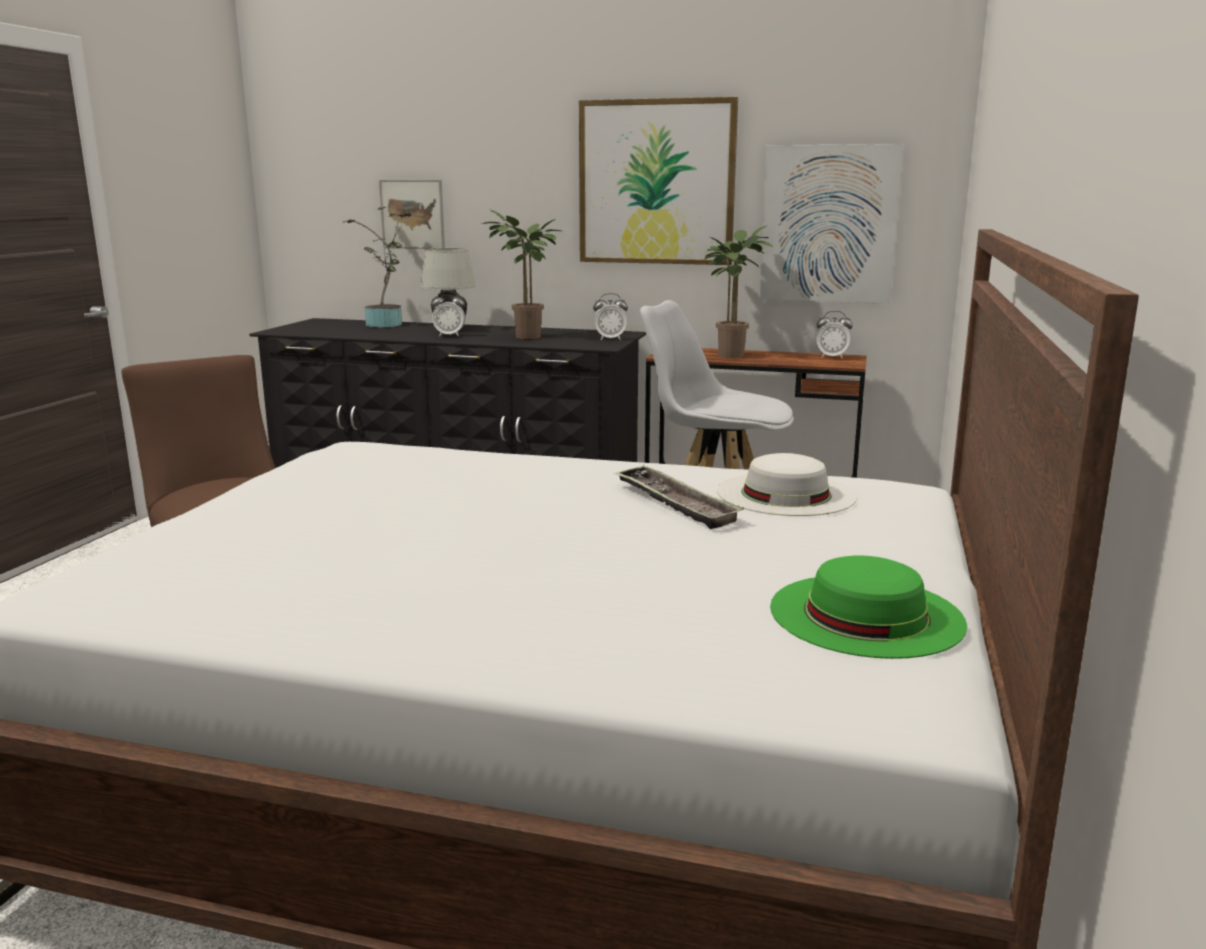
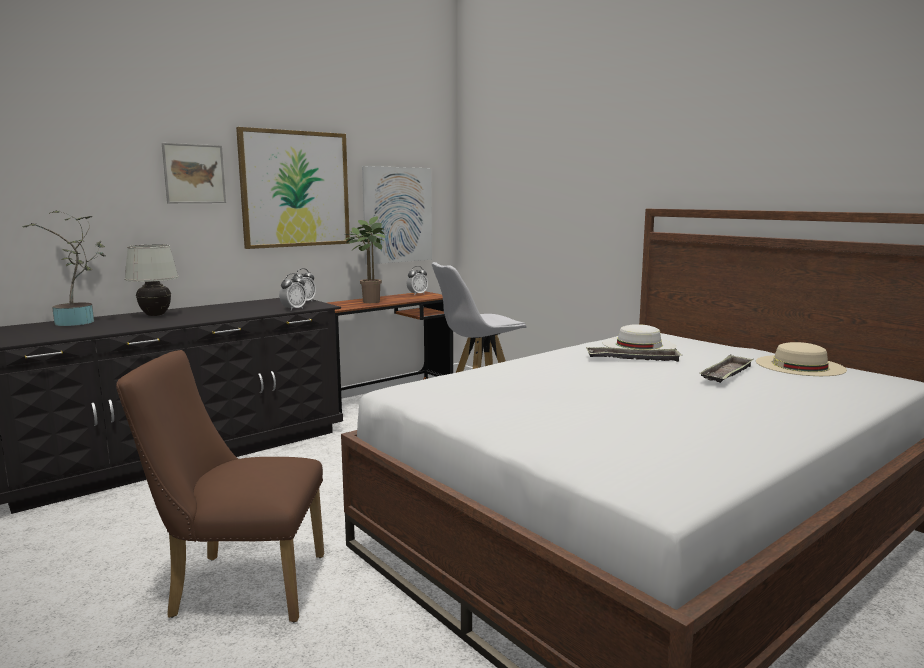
camera: 55 degrees left, 5 degrees down
picture [379,180,445,249] -> picture moved to [162,143,226,203]
alarm clock [431,291,465,337] -> alarm clock moved to [279,273,307,311]
potted plant [481,210,561,339] -> none
green hat [770,556,967,659] -> beige hat [756,342,847,376]
none -> tray [699,354,754,383]

